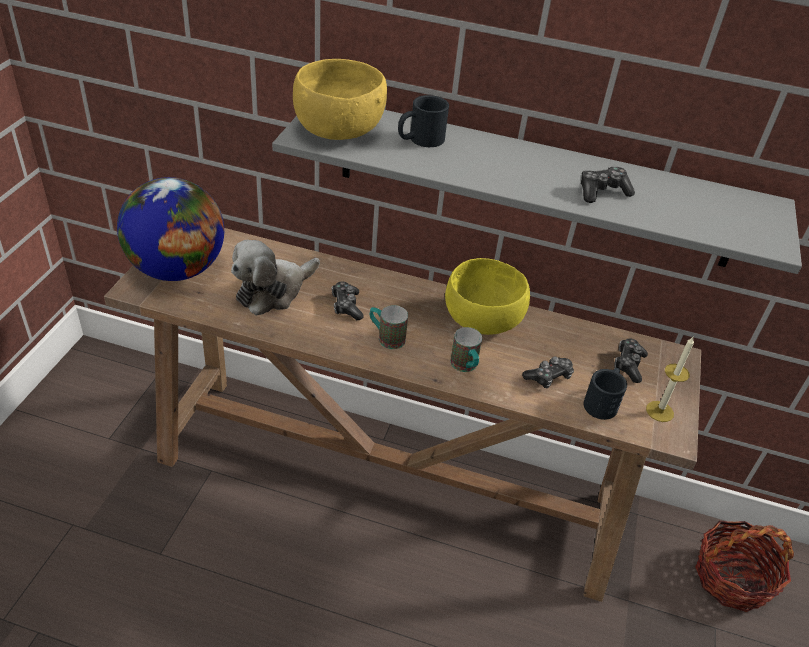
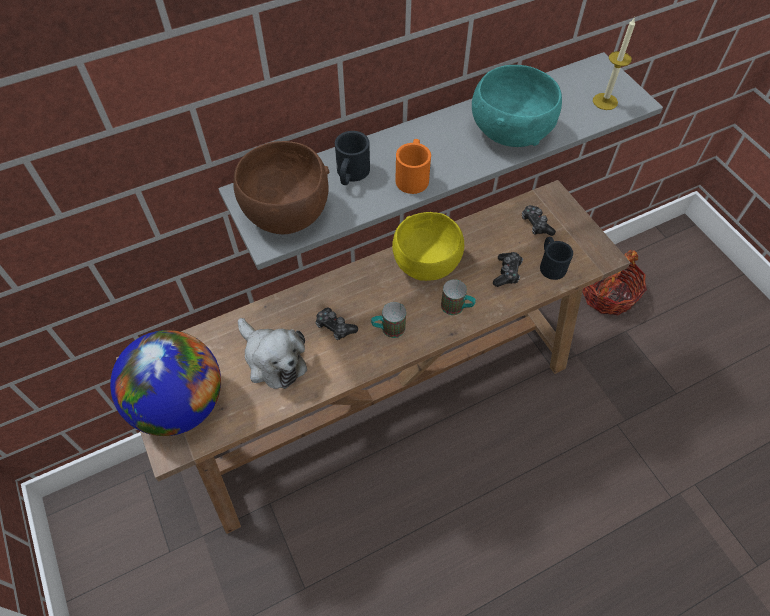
camera: 40 degrees left, 15 degrees up
plush toy [231,240,320,315] -> plush toy turned 45 degrees counterclockwise [238,318,307,389]
yellow bowl [293,59,387,140] -> brown bowl [233,141,330,234]
game controller [581,167,635,203] -> turquoise bowl [472,65,562,147]
candle [646,337,694,422] -> candle moved to [593,17,635,110]
none -> orange mug [395,139,431,194]

